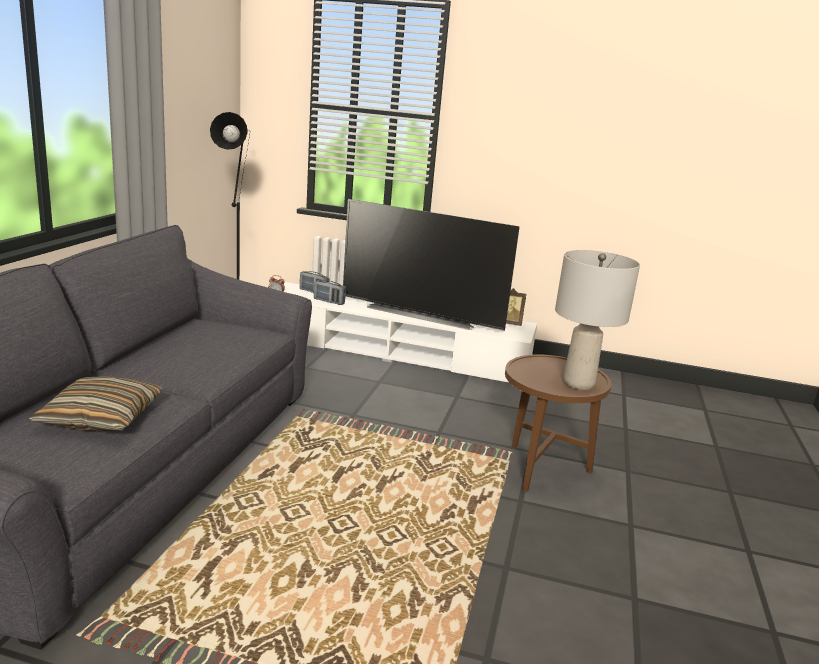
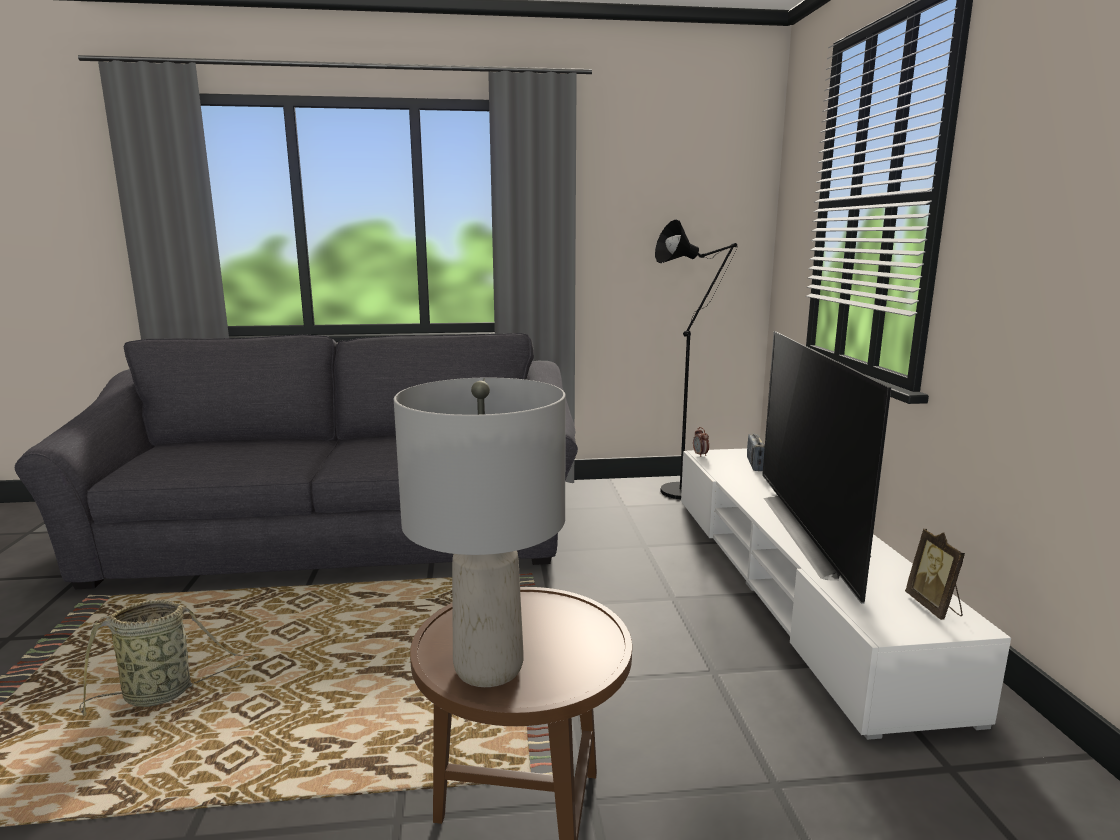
camera: 70 degrees right, 5 degrees down
pillow [29,376,162,431] -> none
radio [314,280,346,305] -> none
none -> basket [79,600,257,716]

